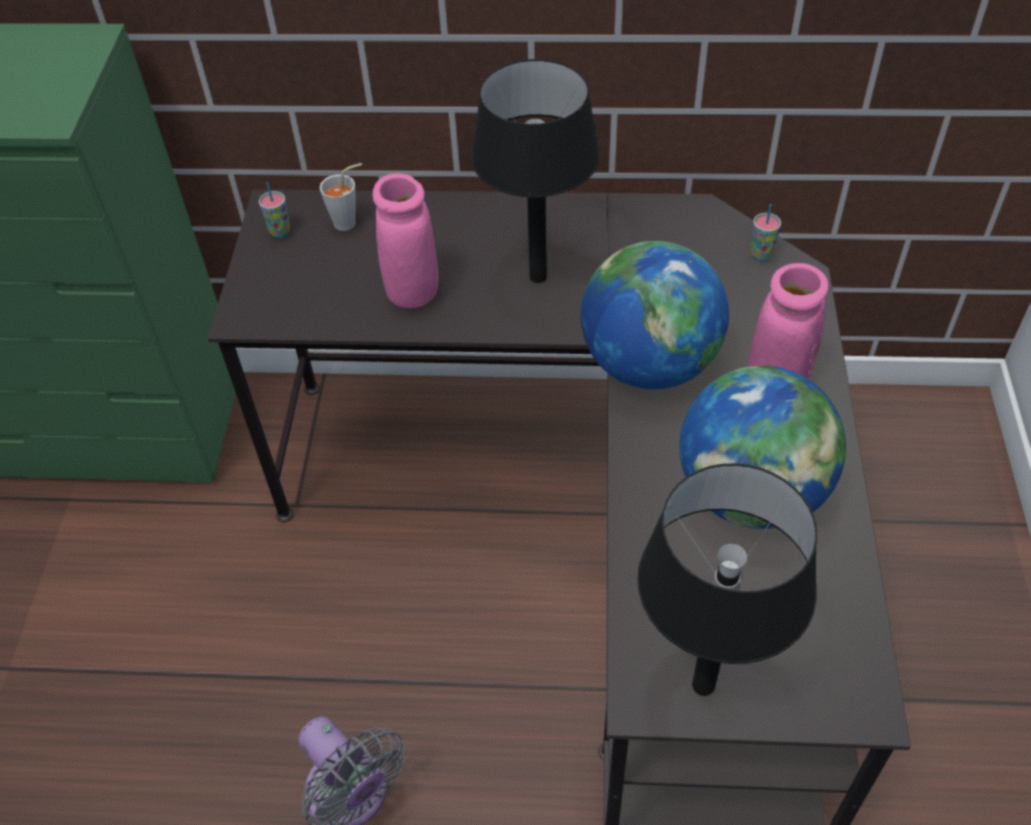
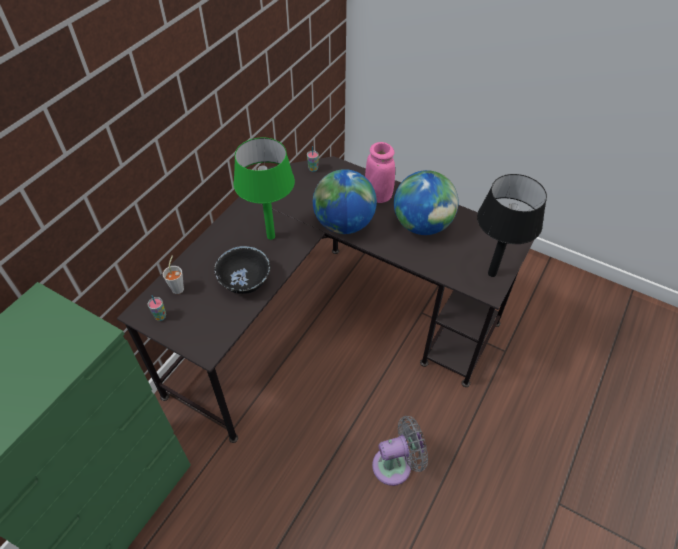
camera: 65 degrees left, 0 degrees up
pink vase [372,173,438,308] -> black bowl [214,246,270,294]
black table lamp [471,59,600,283] -> green table lamp [233,138,295,240]

